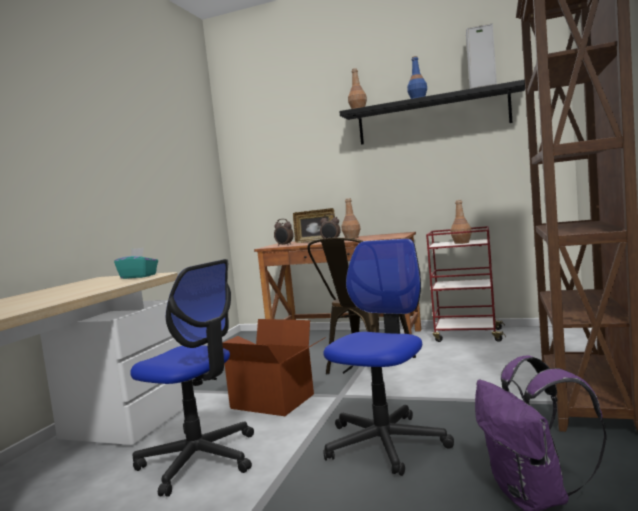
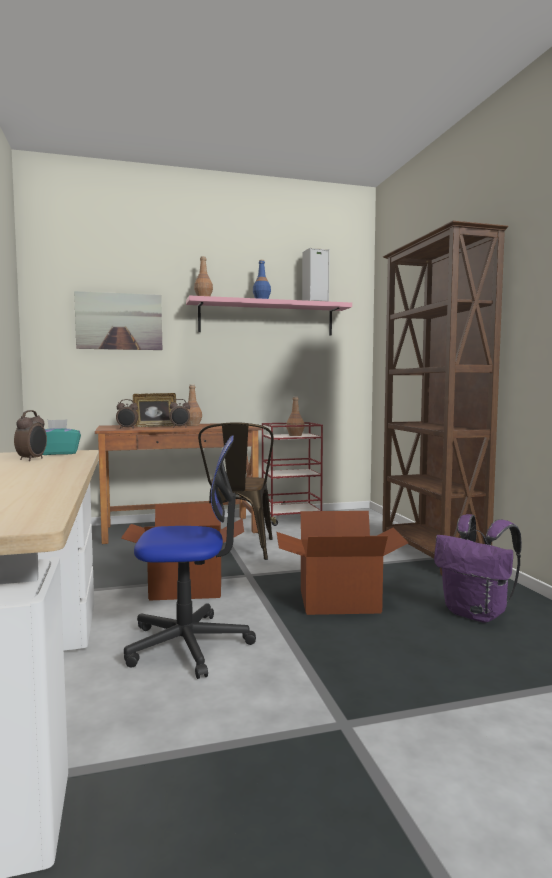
camera: 35 degrees left, 0 degrees up
office chair [323,239,454,476] -> cardboard box [277,511,408,615]
black shelf [339,80,525,145] -> pink shelf [186,295,352,336]
none -> alarm clock [14,410,47,461]
none -> picture [74,291,162,350]

